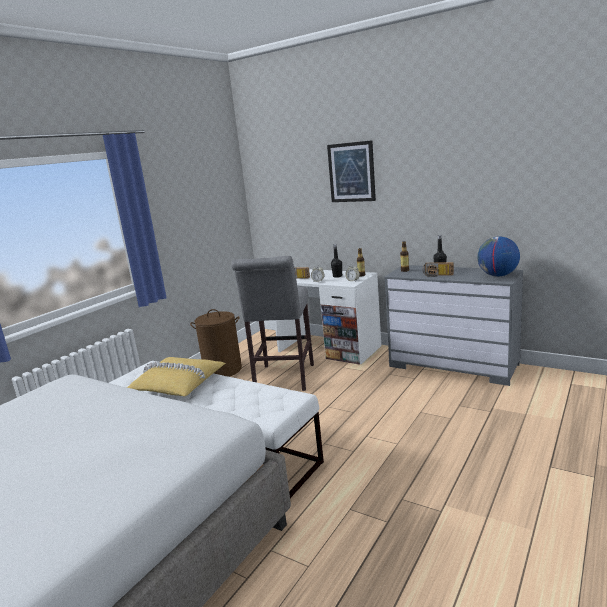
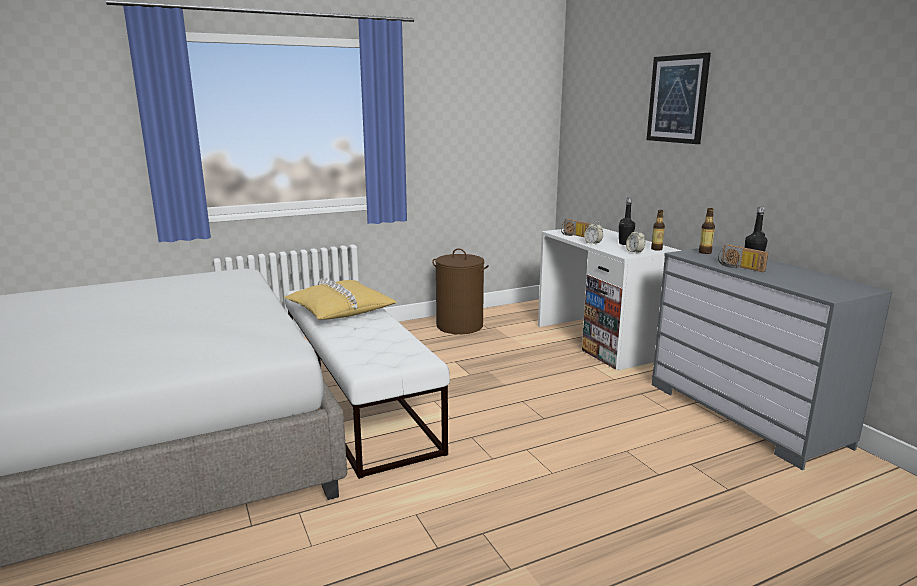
camera: 30 degrees right, 0 degrees up
grey stool [232,256,314,391] -> none
globe [477,237,520,277] -> none

